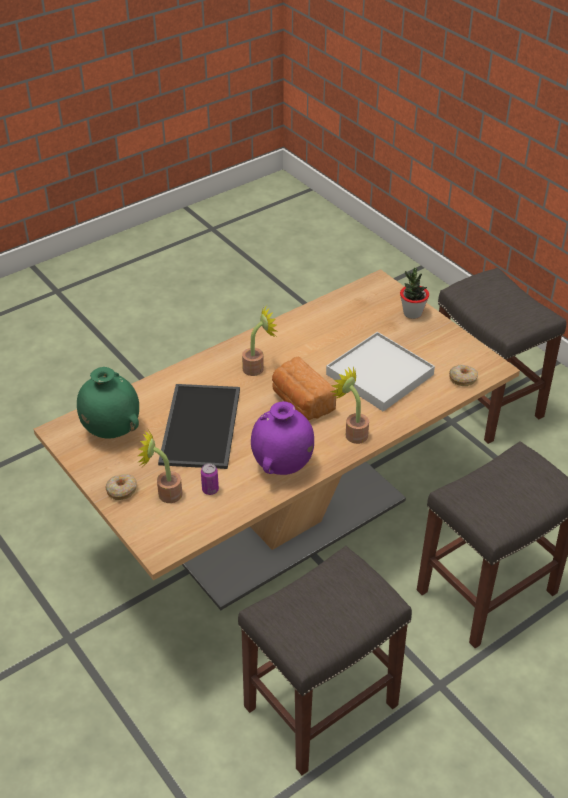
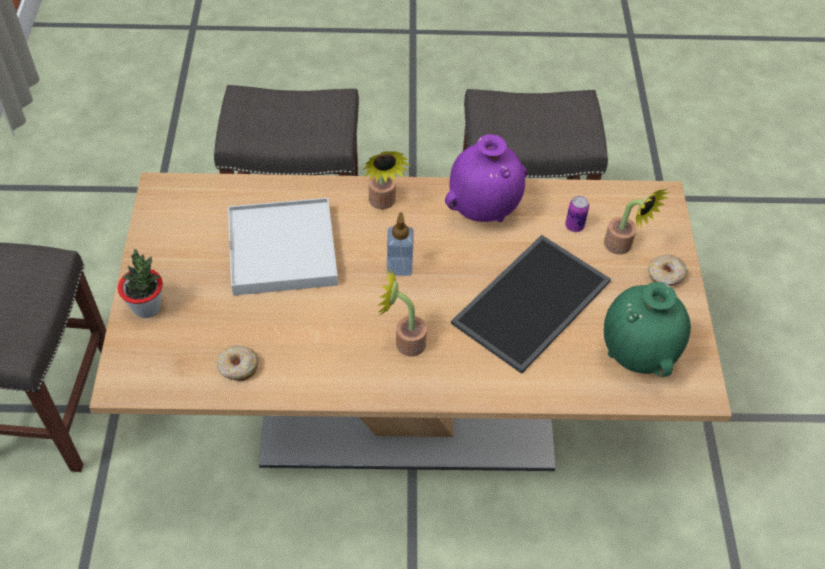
camera: 145 degrees left, 10 degrees up
bread [272,357,336,420] -> soap dispenser [387,212,414,276]
donut [449,365,478,386] -> donut moved to [217,345,259,381]

